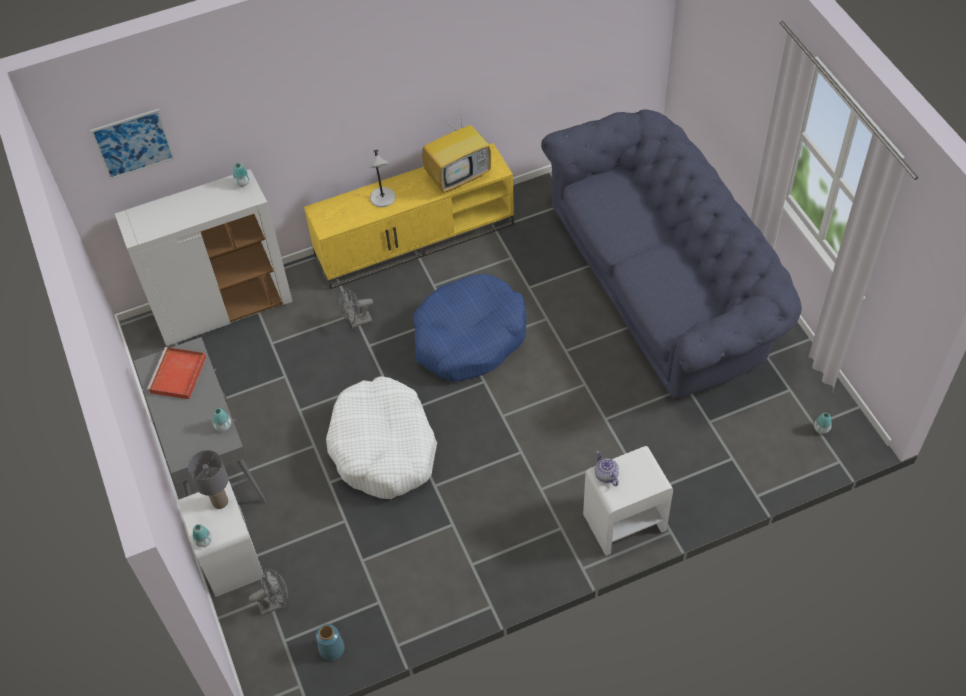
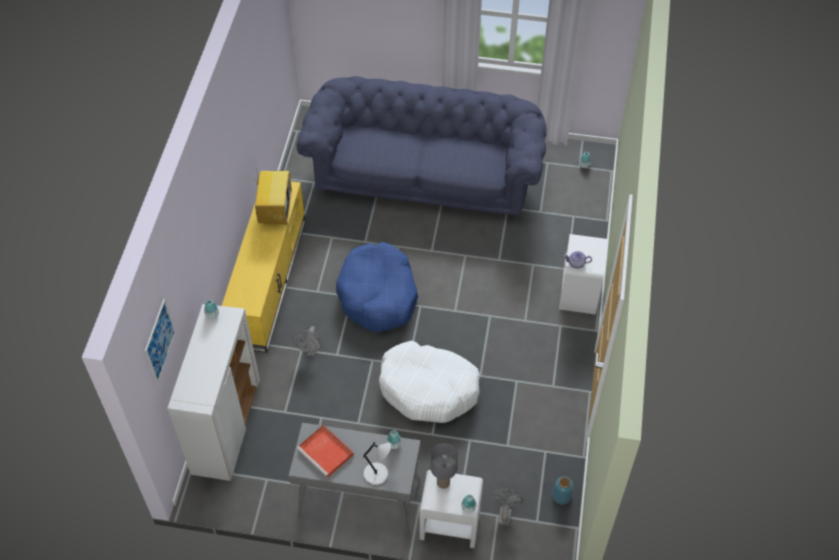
camera: 60 degrees left, 0 degrees up
grey table lamp [369,150,395,207] -> grey table lamp moved to [363,442,391,485]

